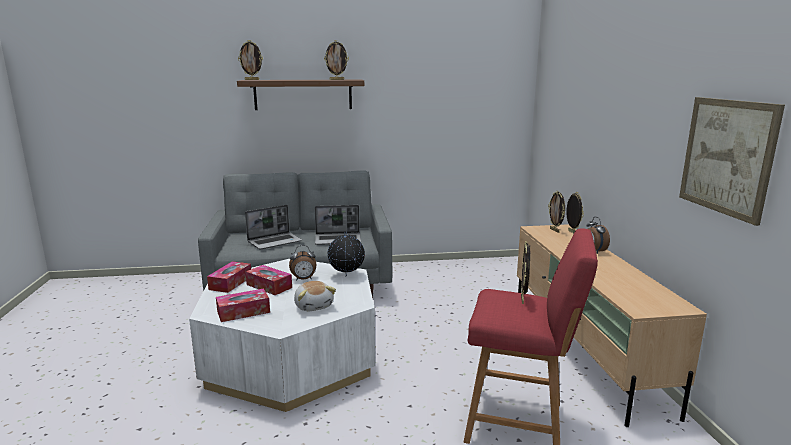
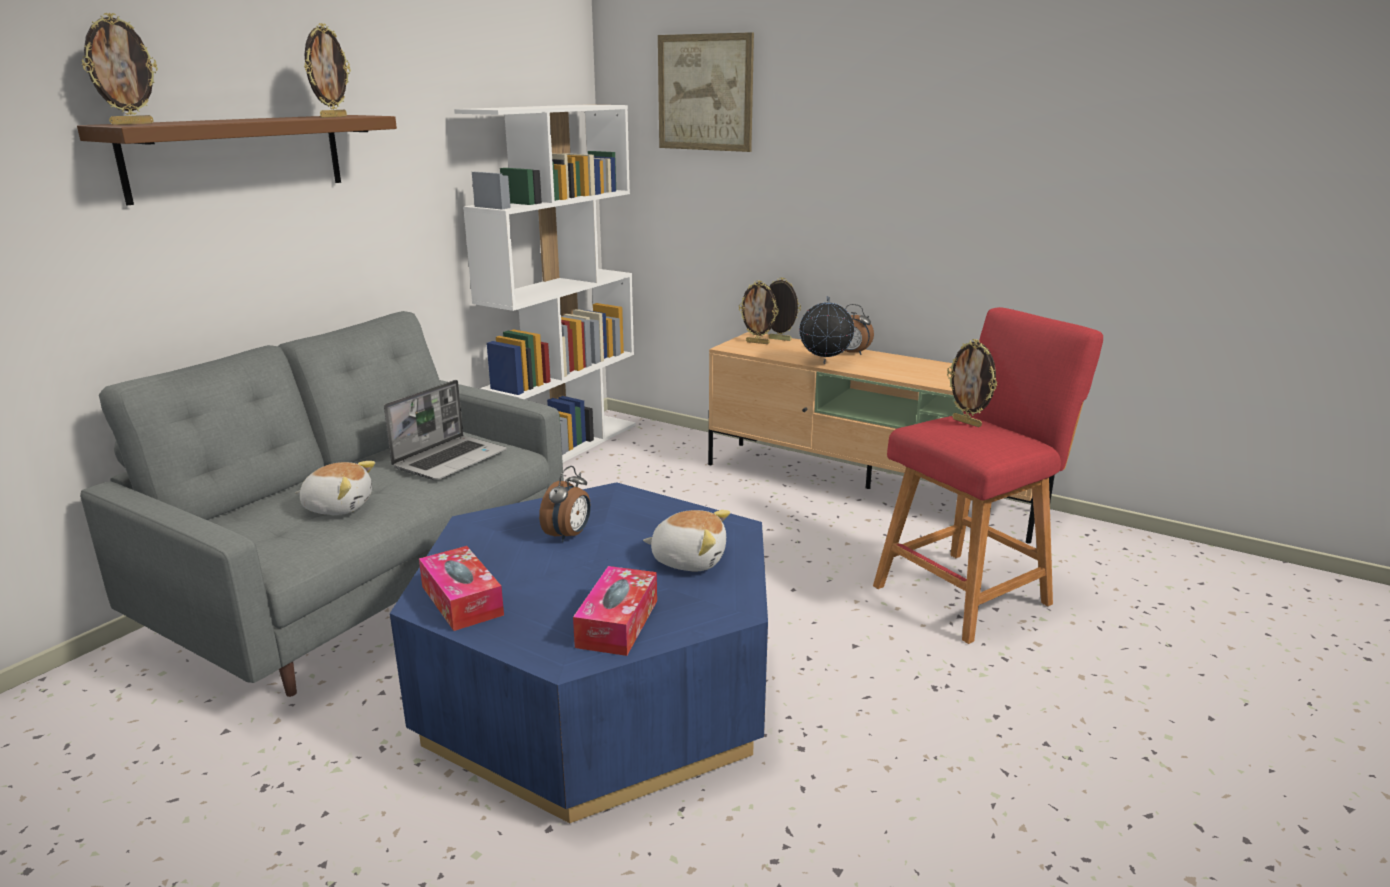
camera: 50 degrees left, 5 degrees up
white coffee table [189,259,375,412] -> blue coffee table [390,482,768,823]
laptop [245,205,302,250] -> plush toy [295,461,375,515]
tissue box [245,265,292,295] -> none
globe [327,231,365,276] -> globe moved to [799,296,855,364]
picture [679,97,785,226] -> picture moved to [658,32,754,152]
none -> white bookcase [454,104,636,462]

